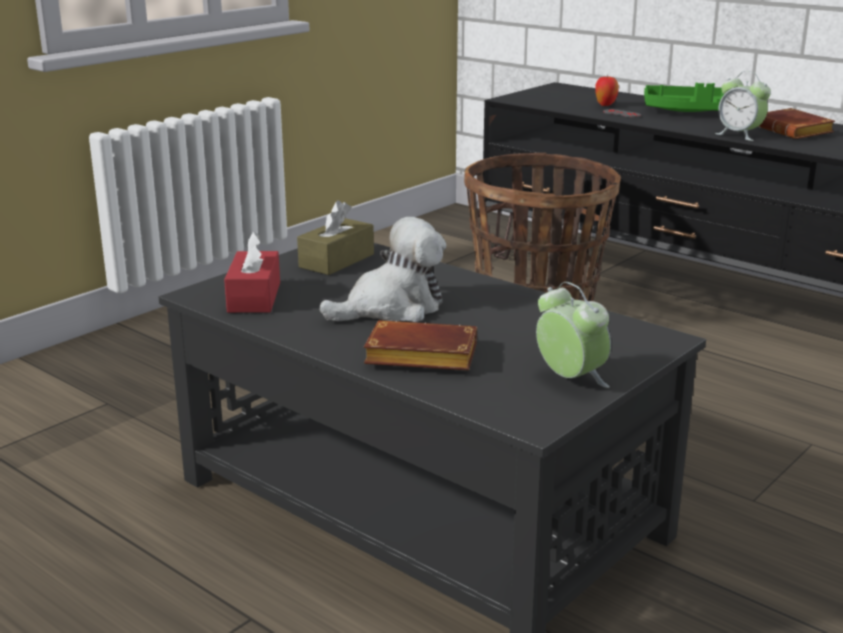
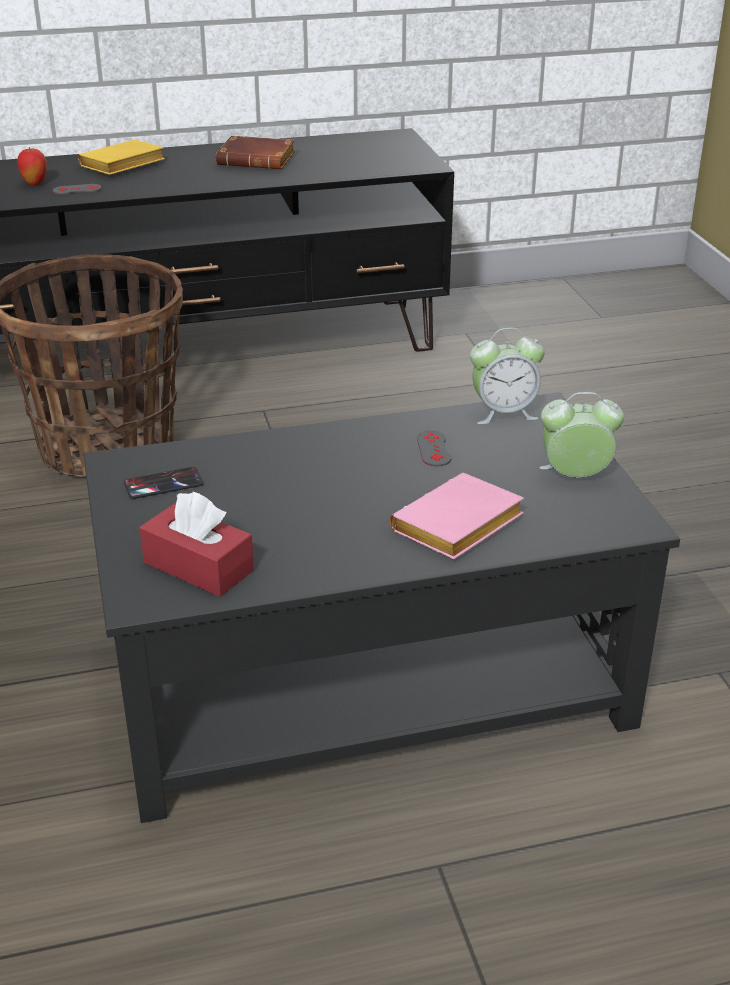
camera: 55 degrees left, 10 degrees up
brown tissue box [297,200,374,275] -> phone [124,467,204,499]
plush toy [320,217,446,322] -> none
brown book [364,320,477,371] -> pink book [390,473,524,559]
green tray [644,83,724,112] -> yellow book [78,139,165,175]
alarm clock [715,71,771,141] -> alarm clock moved to [470,328,545,424]
none -> grey game controller [417,430,452,466]

